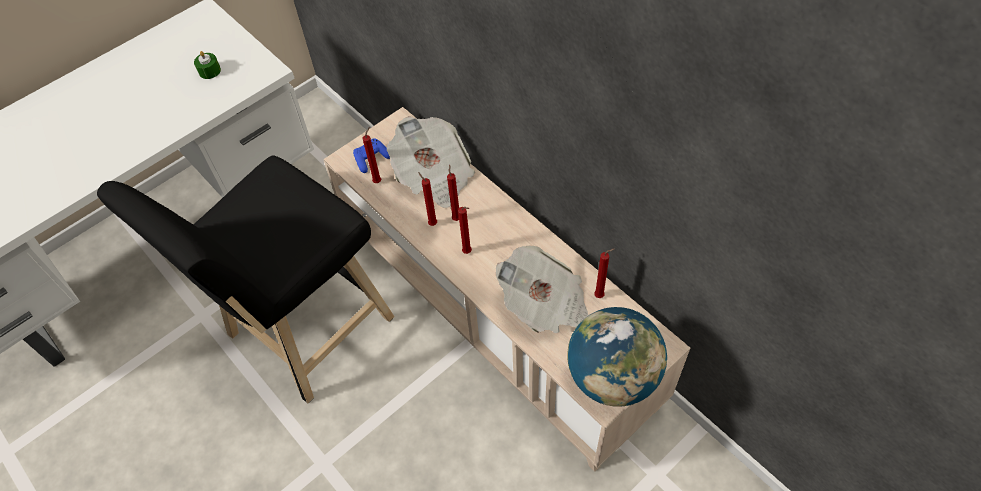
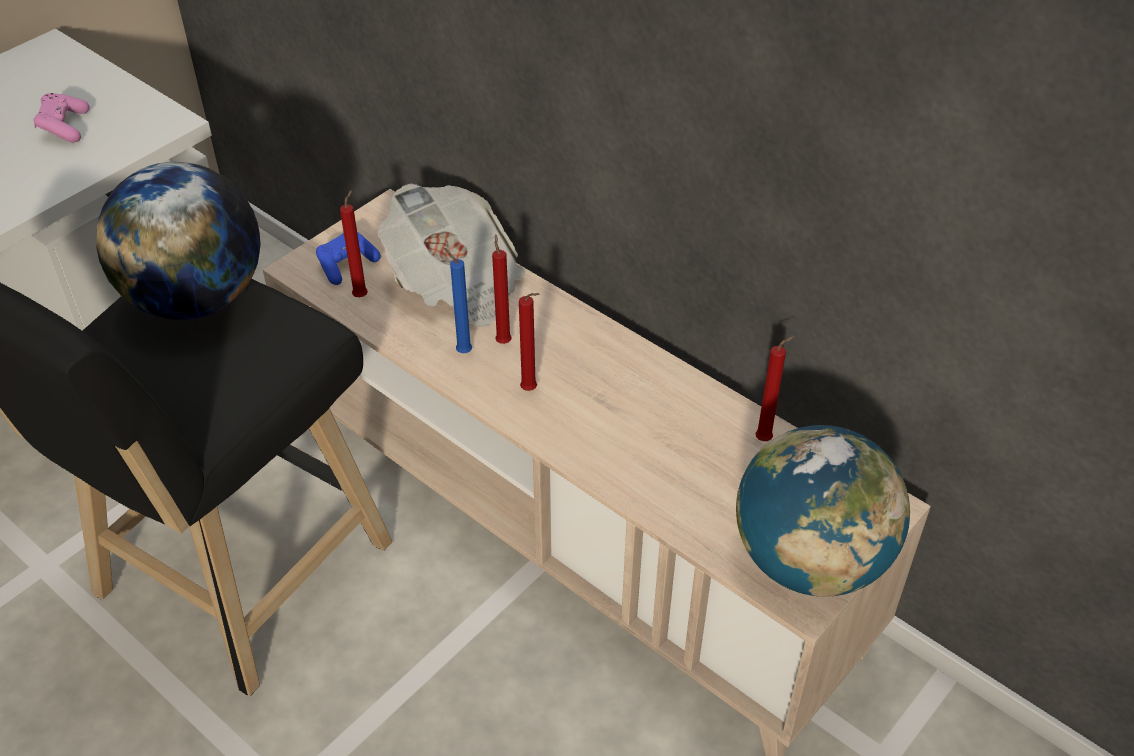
camera: 10 degrees left, 10 degrees down
green candle [194,51,221,79] -> pink game controller [34,93,90,143]
red candle [418,172,437,226] -> blue candle [444,248,472,353]
newspaper [496,245,589,334] -> none
none -> globe [96,162,261,320]

